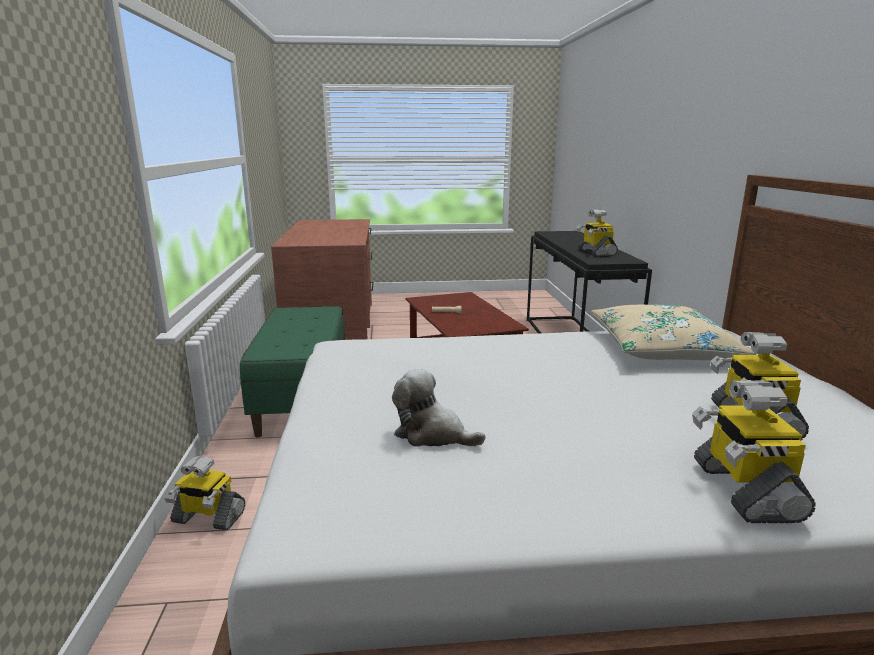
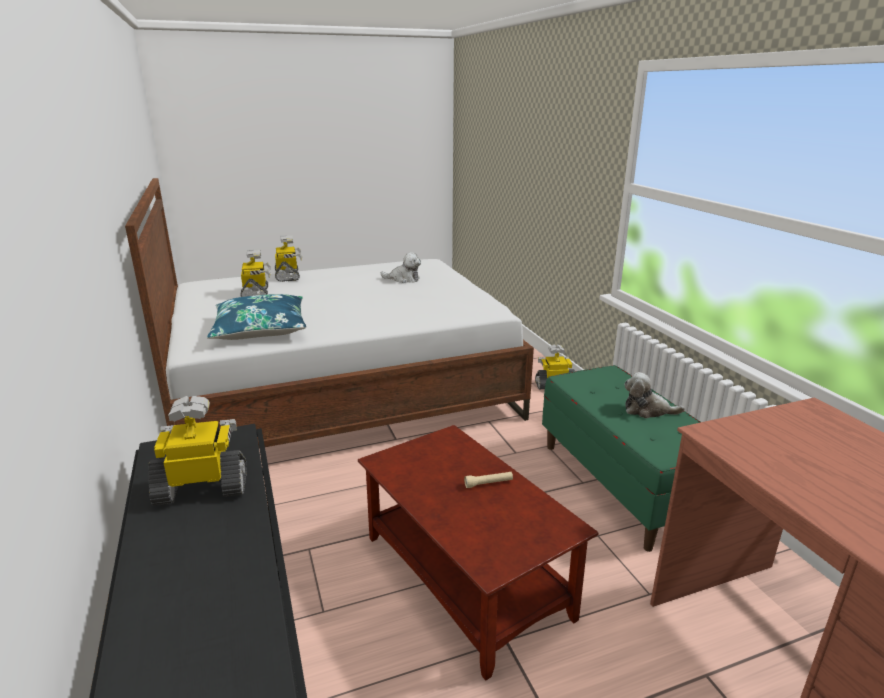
camera: 165 degrees right, 5 degrees up
toy robot [577,209,618,257] -> toy robot turned 75 degrees counterclockwise [149,396,247,506]
beige pillow [591,304,756,360] -> blue pillow [207,294,306,340]
none -> plush toy [624,372,685,418]

